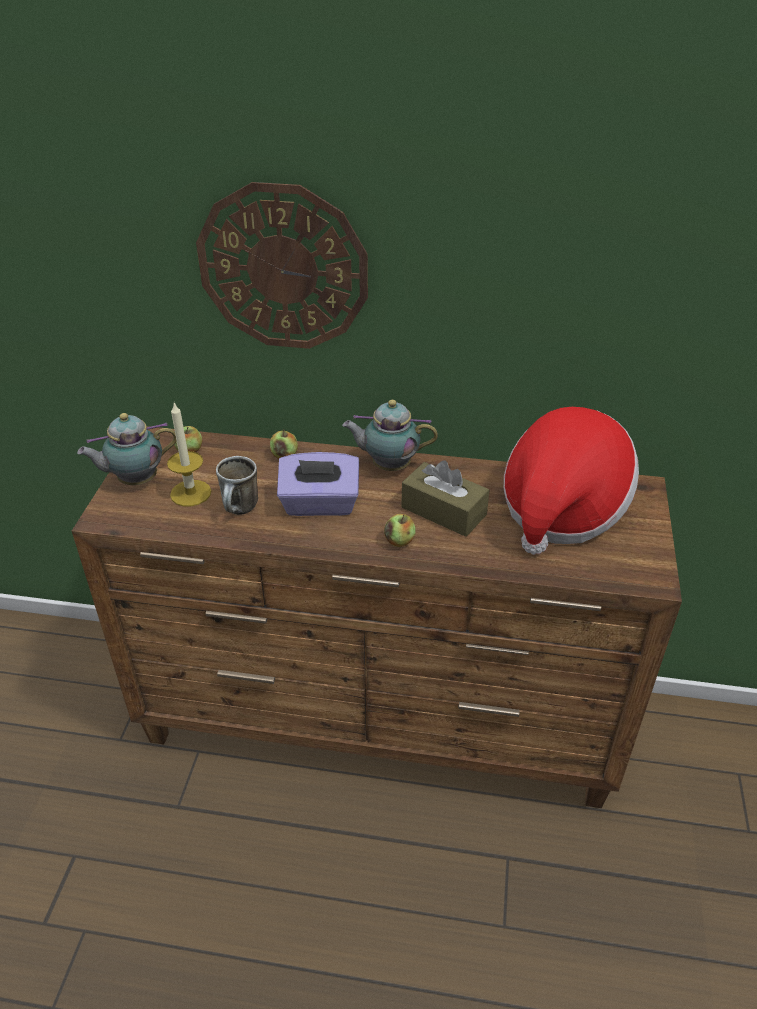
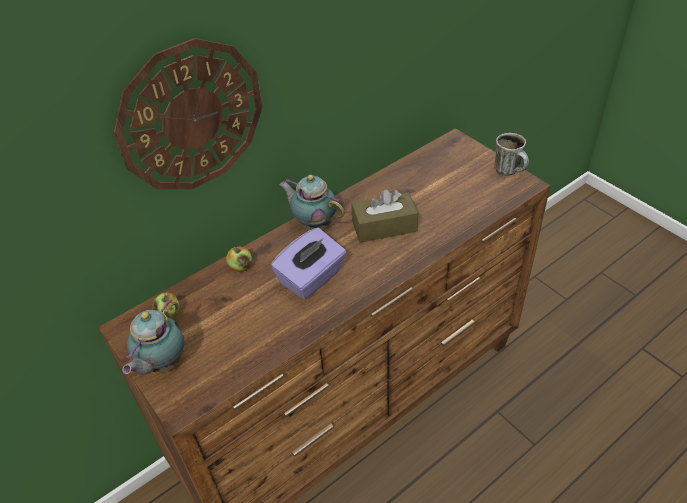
camera: 45 degrees left, 5 degrees up
candle [167,403,211,506] -> none
mug [216,456,258,515] -> mug moved to [494,133,529,176]
teapot [342,400,438,471] -> teapot turned 75 degrees clockwise [279,175,345,231]
apple [384,514,415,547] -> none
hat [504,407,639,555] -> none

